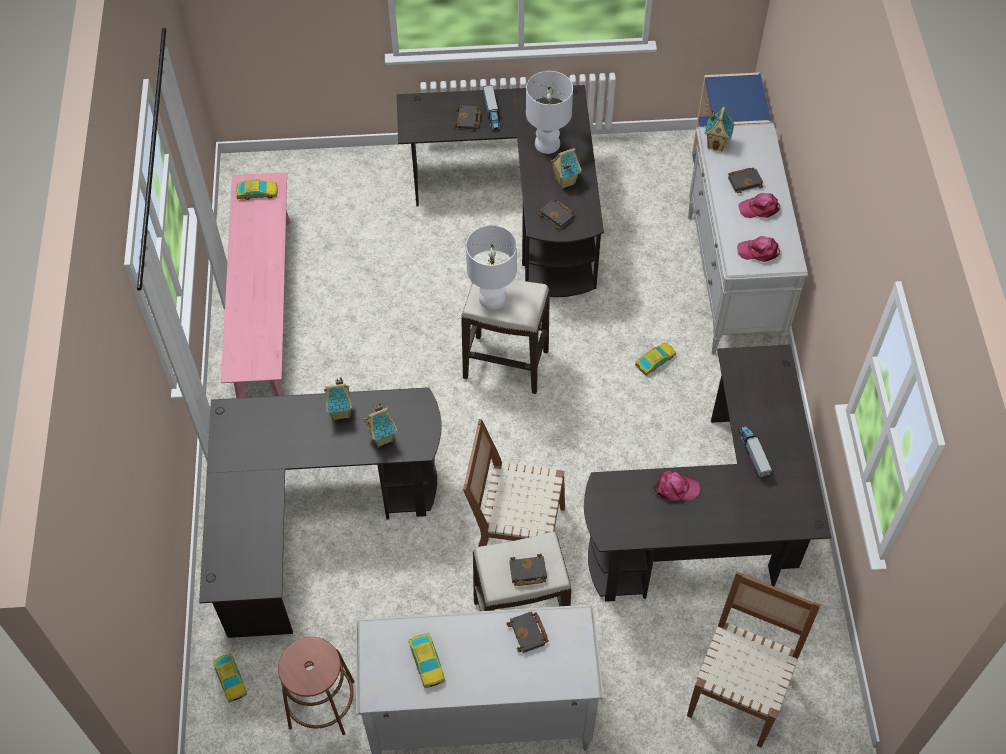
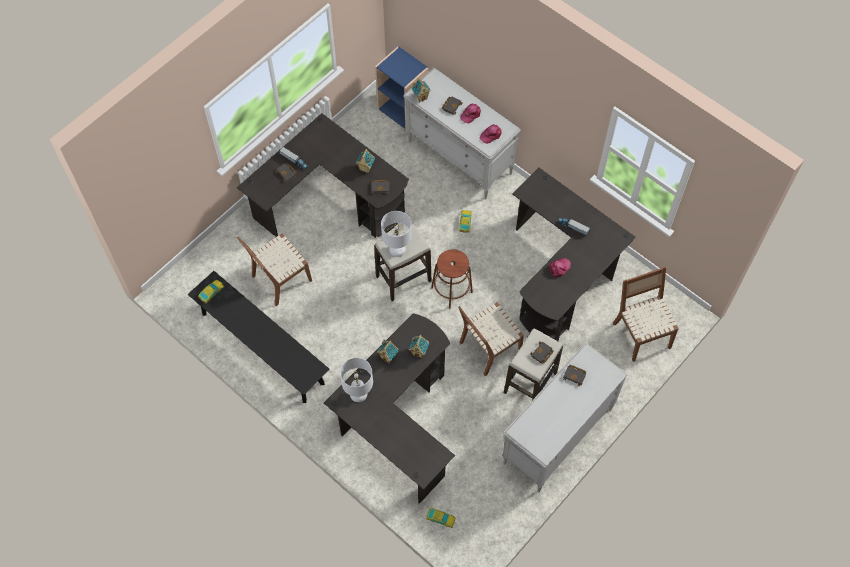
camera: 45 degrees left, 5 degrees up
pink bench [221,172,290,398] -> black bench [188,271,330,403]
brown stool [278,637,355,735] -> brown stool moved to [431,249,473,309]
toy car [409,633,445,688] -> none
white table lamp [526,71,573,154] -> white table lamp moved to [340,358,373,402]
none -> chair [237,233,312,306]

